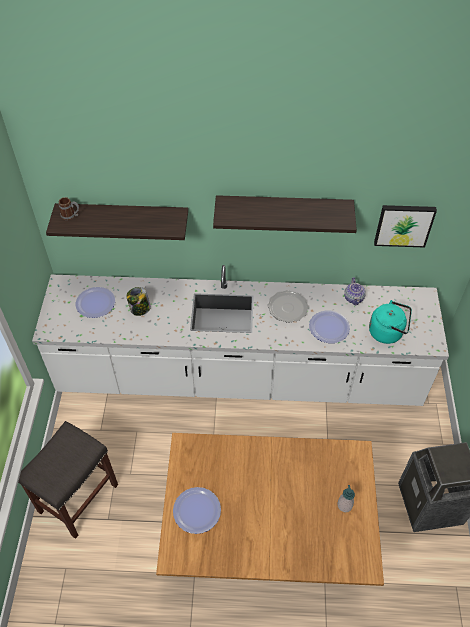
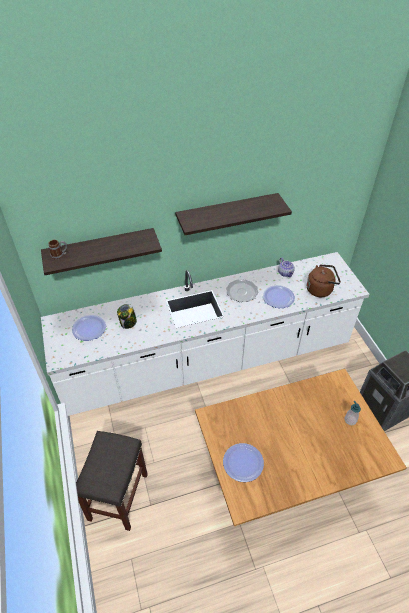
camera: 20 degrees left, 5 degrees down
turquoise kettle [369,300,412,344] -> brown kettle [307,264,341,297]
picture [374,205,437,248] -> none

